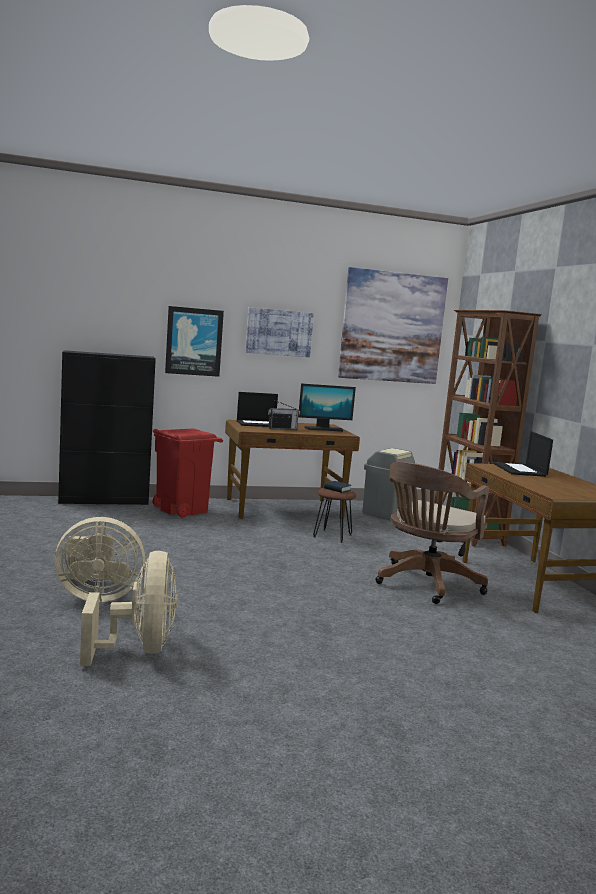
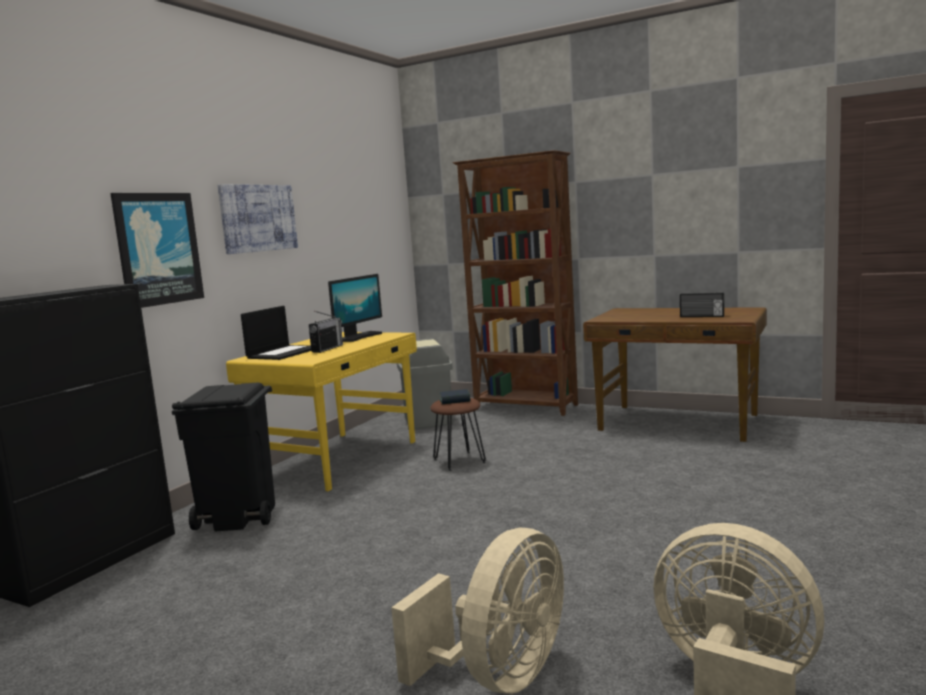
camera: 45 degrees left, 0 degrees up
red trash can [153,428,223,518] -> black trash can [172,383,275,532]
brown desk [225,420,360,519] -> yellow desk [226,332,417,491]
picture [338,267,448,384] -> none
brown office chair [375,462,489,604] -> none
laptop [493,431,553,477] -> none
none -> radio [680,292,724,317]

